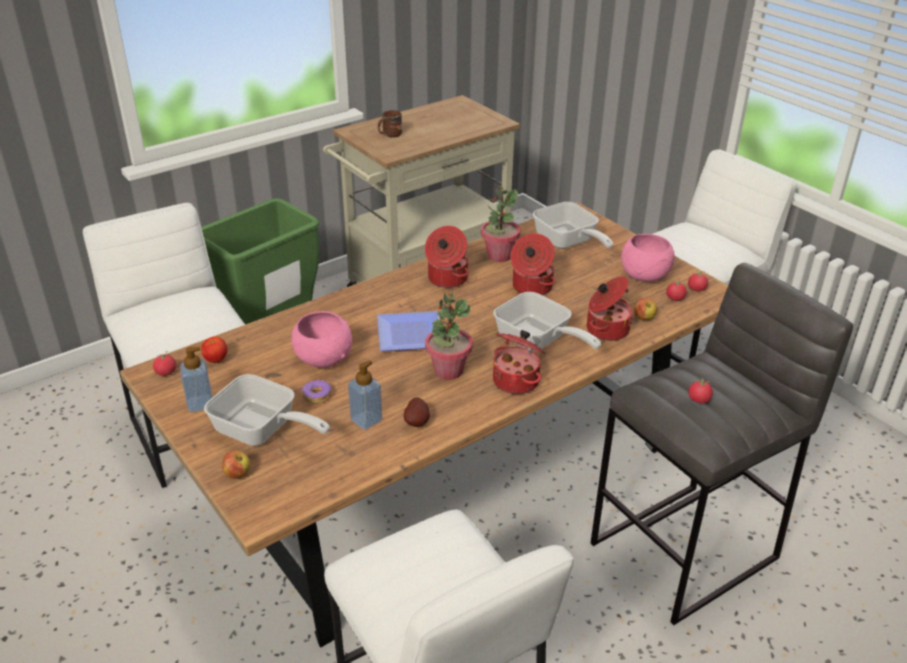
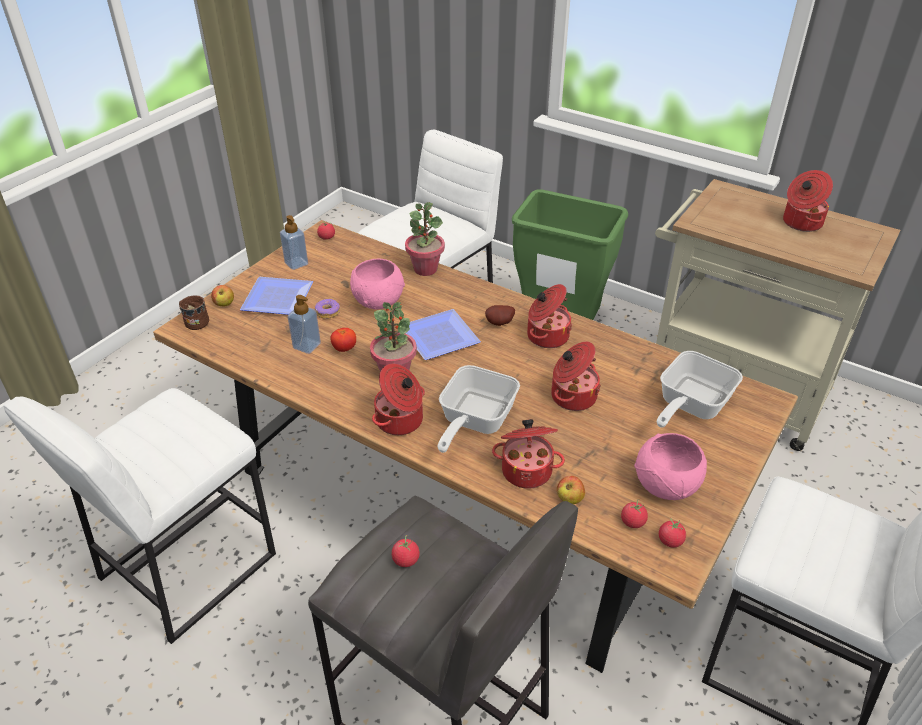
camera: 70 degrees right, 5 degrees up
tomato [201,337,228,363] -> tomato moved to [330,328,356,352]
frying pan [204,374,329,446] -> plate [240,277,313,315]
brown mug [378,110,402,138] -> brown mug moved to [179,295,209,330]
potato [404,397,430,427] -> potato moved to [485,305,515,326]
potted plant [481,186,520,262] -> potted plant moved to [405,202,445,276]
none -> cooking pot [783,170,833,232]

